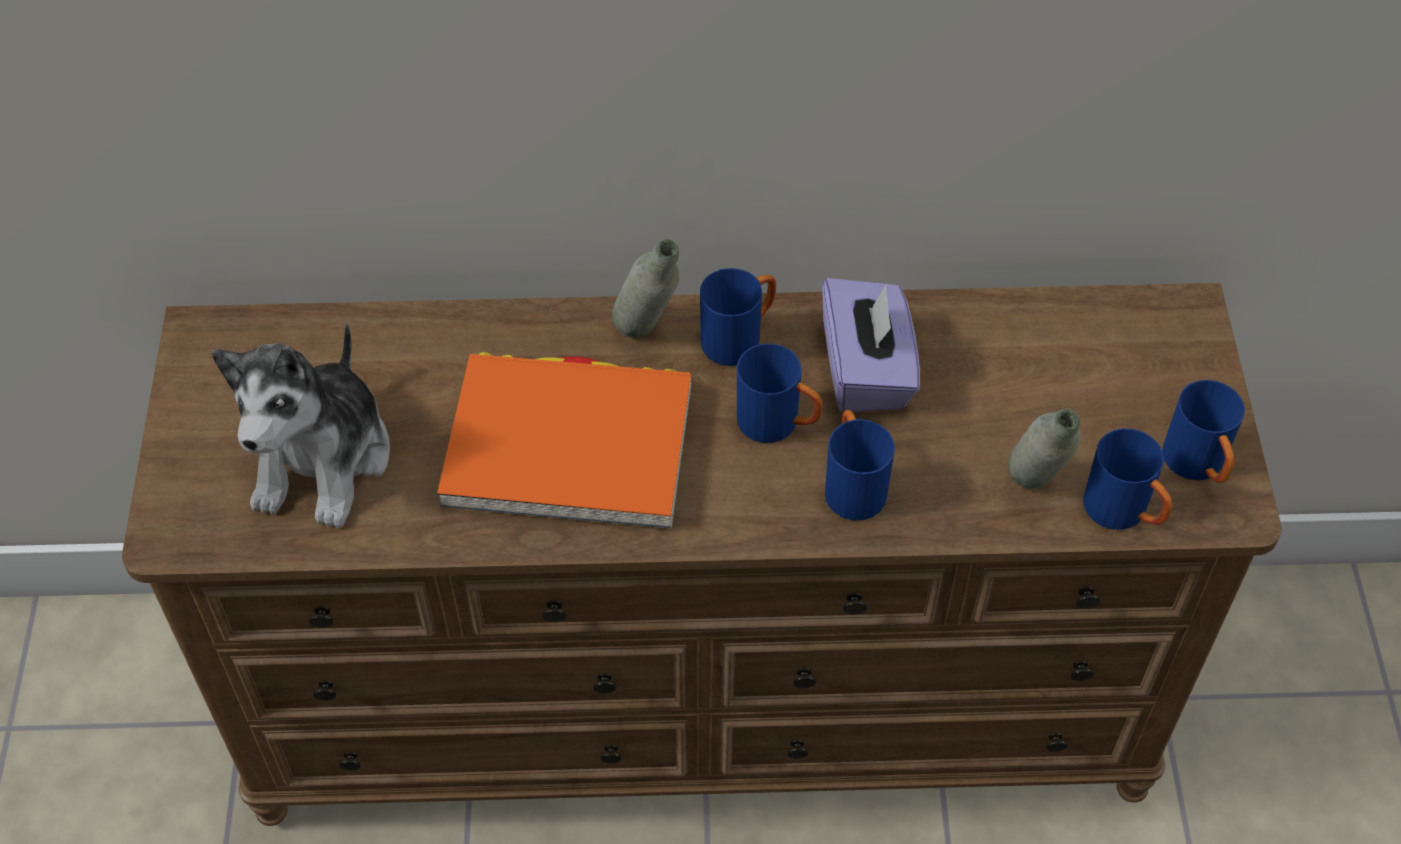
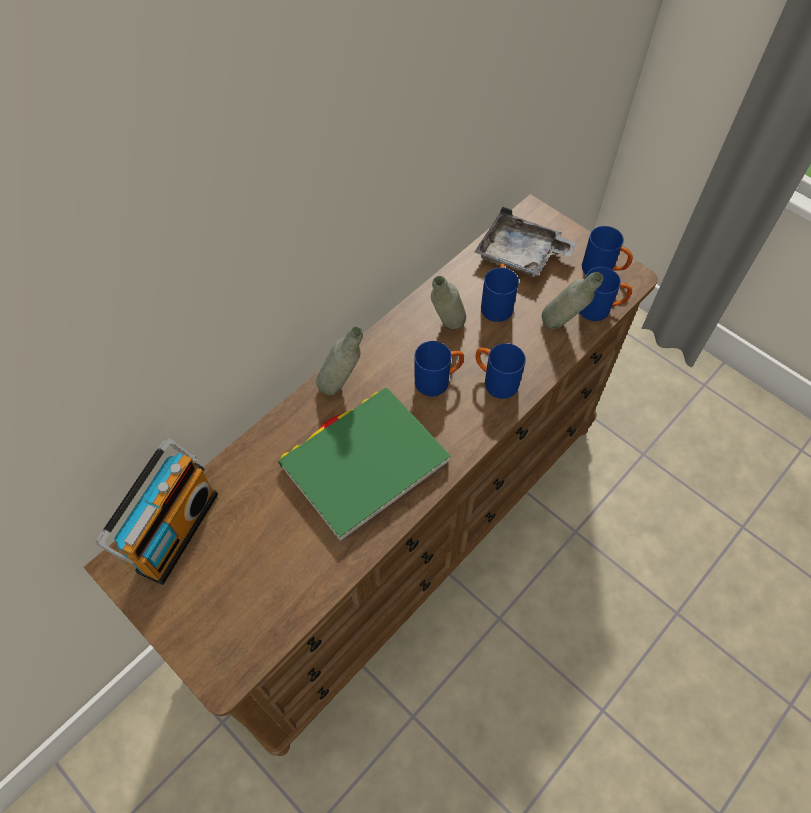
camera: 45 degrees left, 5 degrees up
plush toy [211,323,390,528] -> none
orange book [437,352,691,529] -> green book [278,388,451,541]
blue mug [700,268,776,366] -> blue mug moved to [481,264,519,322]
purple tissue box [822,278,920,413] -> grey bottle [431,276,466,329]
none -> radio [96,439,218,585]
none -> grey tray [475,206,578,276]

